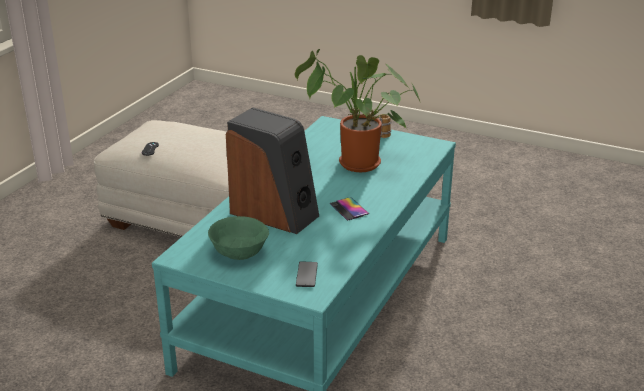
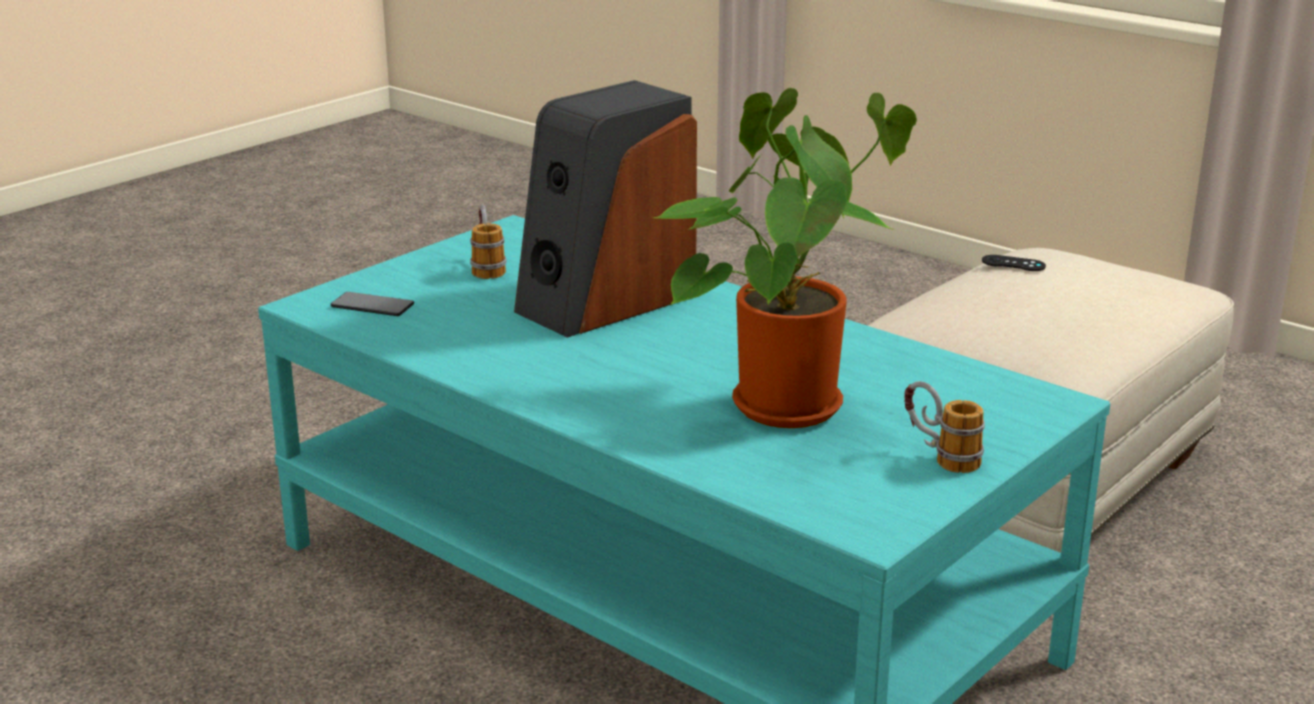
camera: 105 degrees right, 5 degrees down
green bowl [208,216,269,260] -> mug [470,204,506,279]
phone [330,197,369,221] -> none

